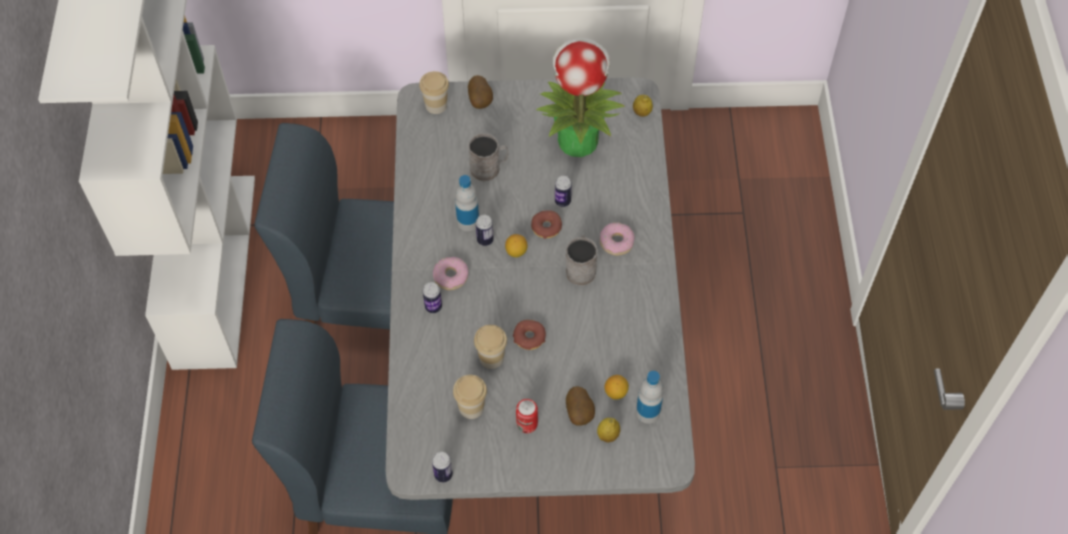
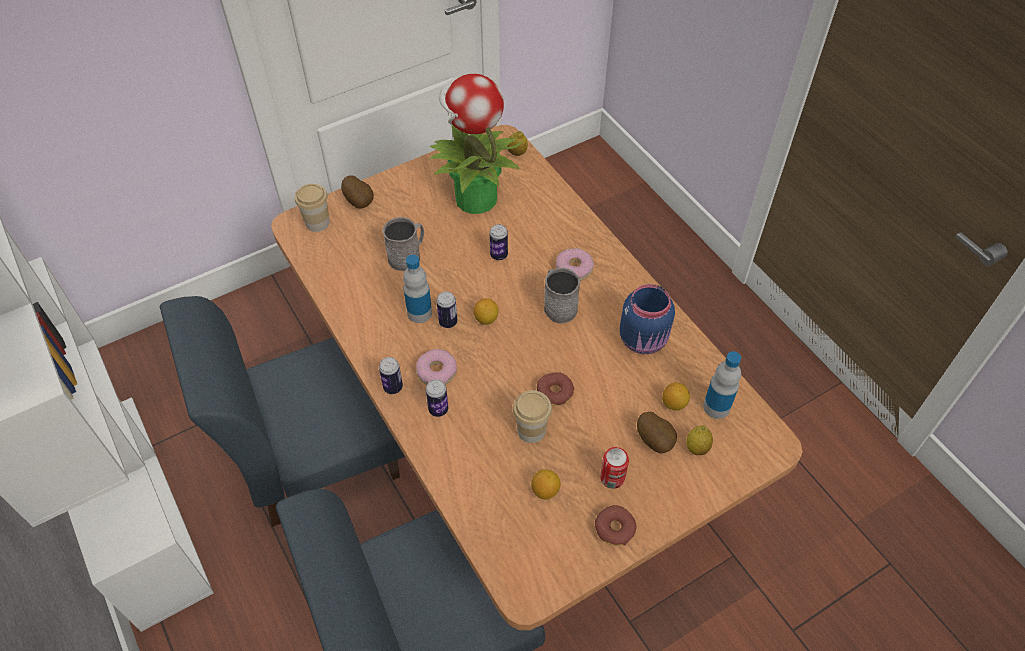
camera: 30 degrees left, 5 degrees down
grey dining table [386,77,695,500] -> brown dining table [271,125,803,630]
can [432,452,453,482] -> can moved to [379,357,403,394]
cup [453,375,487,419] -> lemon [531,469,561,500]
donut [531,210,562,239] -> donut moved to [595,505,636,546]
none -> blue jar [620,284,675,354]

